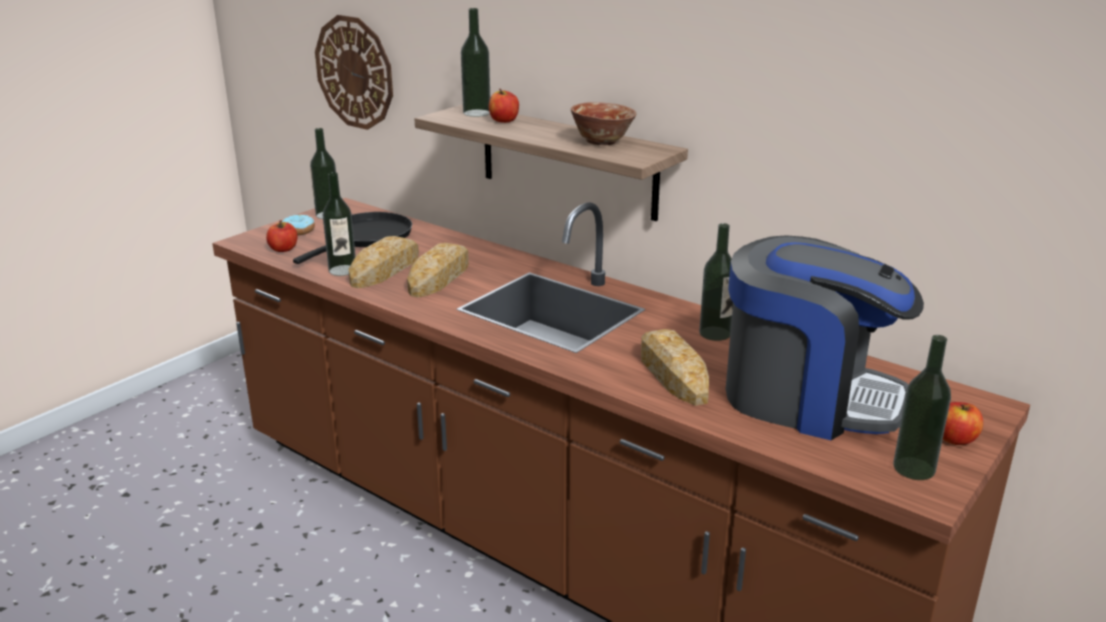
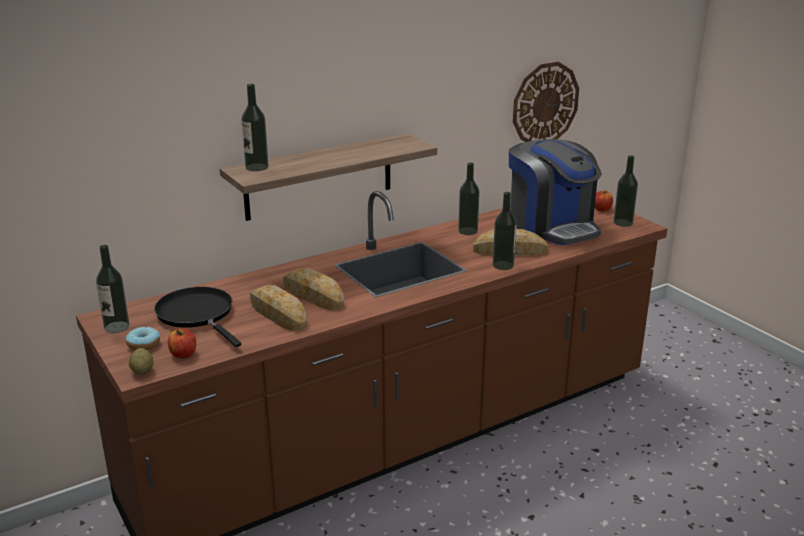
camera: 70 degrees left, 0 degrees up
wall clock [315,15,393,130] -> wall clock moved to [513,62,579,142]
bottle [323,172,356,276] -> bottle moved to [493,192,517,270]
apple [489,89,519,123] -> none
bowl [571,102,636,145] -> none
coffee machine [726,235,924,440] -> coffee machine turned 105 degrees clockwise [509,139,602,245]
none -> potato [129,348,154,375]

